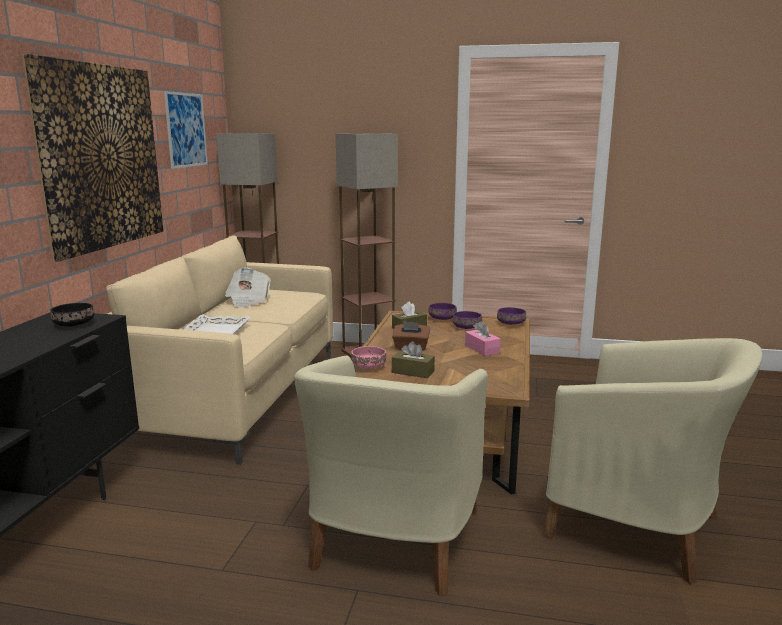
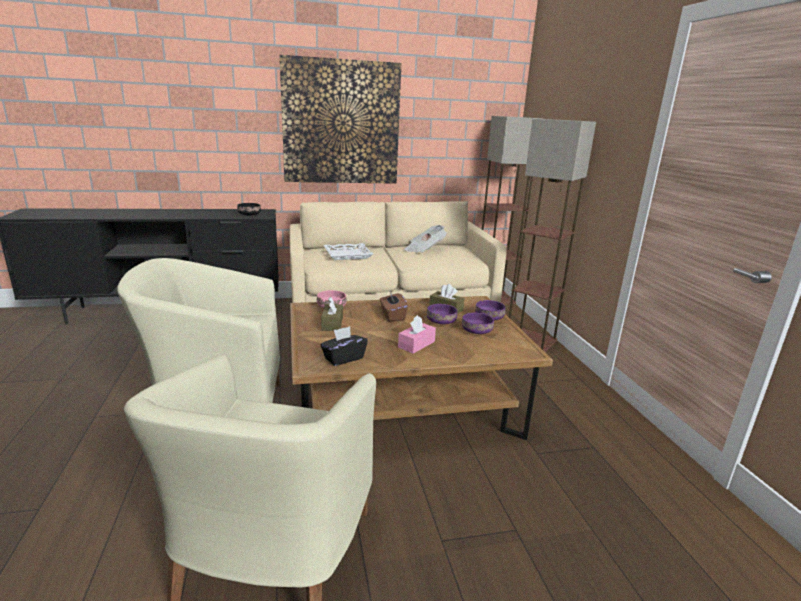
camera: 65 degrees right, 5 degrees up
picture [164,91,208,169] -> none
purple bowl [497,307,526,325] -> purple bowl moved to [427,304,457,324]
none -> black tissue box [320,326,368,366]

